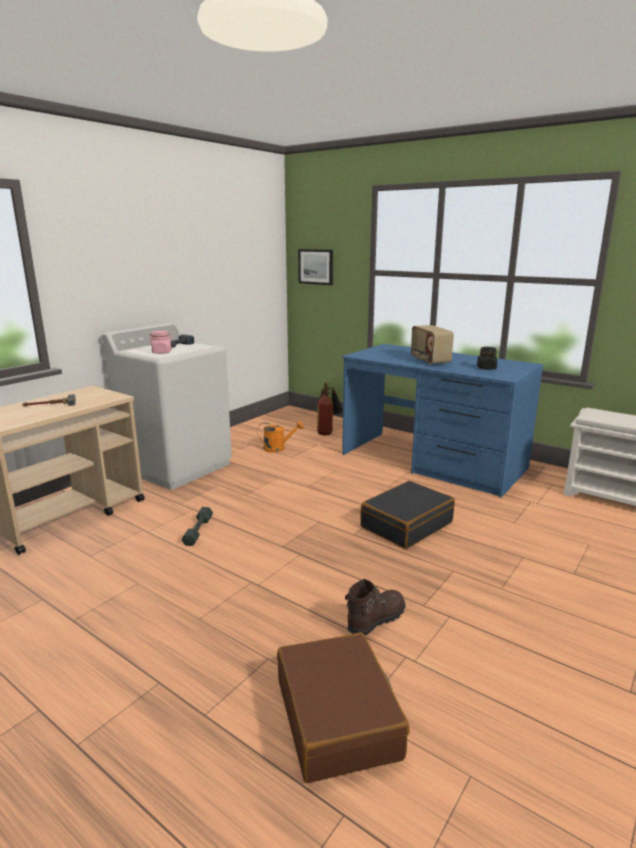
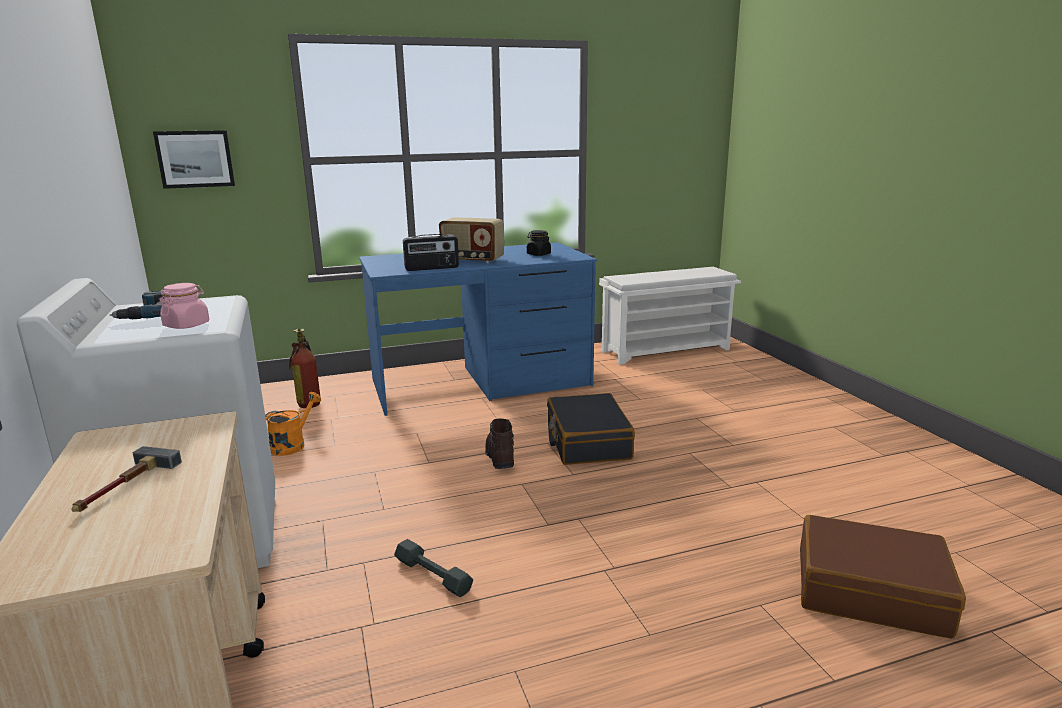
camera: 55 degrees left, 0 degrees up
brown boot [345,579,406,636] -> brown boot moved to [485,419,514,469]
none -> radio [403,234,459,271]

